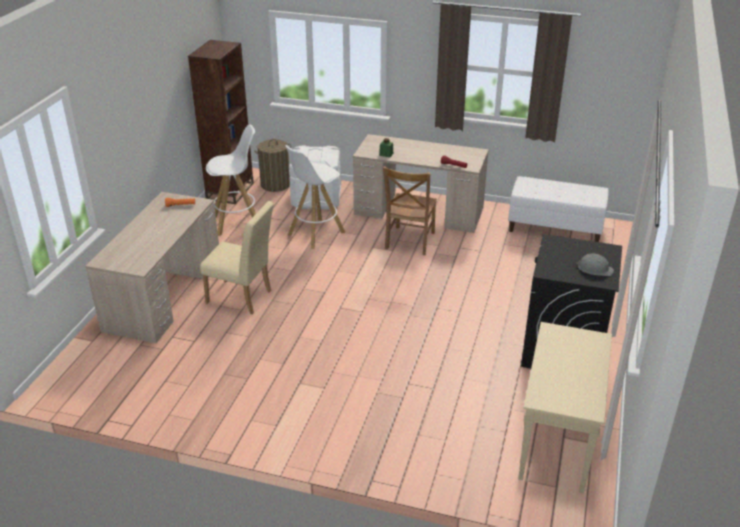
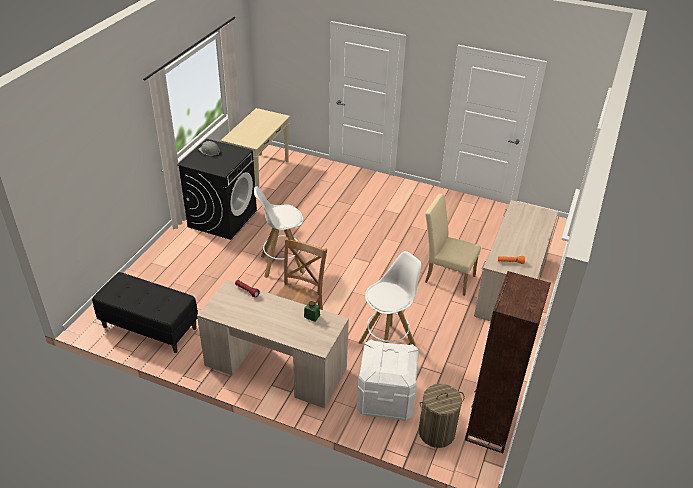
camera: 175 degrees left, 5 degrees up
white stool [206,124,256,236] -> white stool moved to [254,186,305,278]
white bench [508,176,609,242] -> black bench [92,272,198,353]

